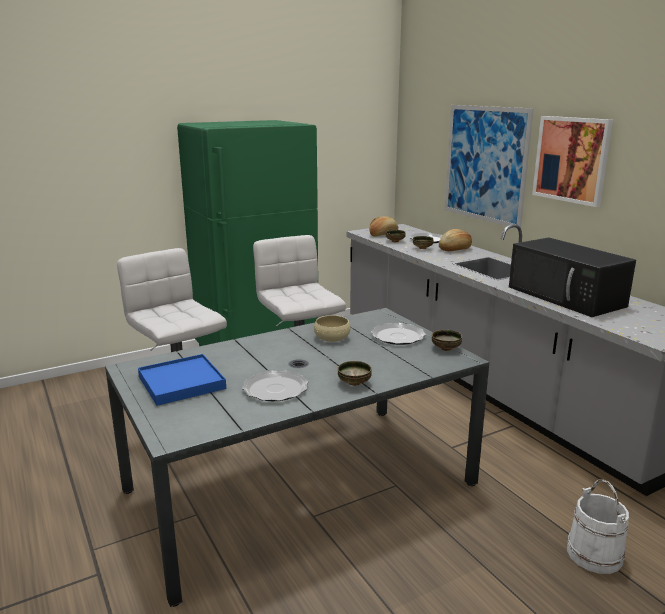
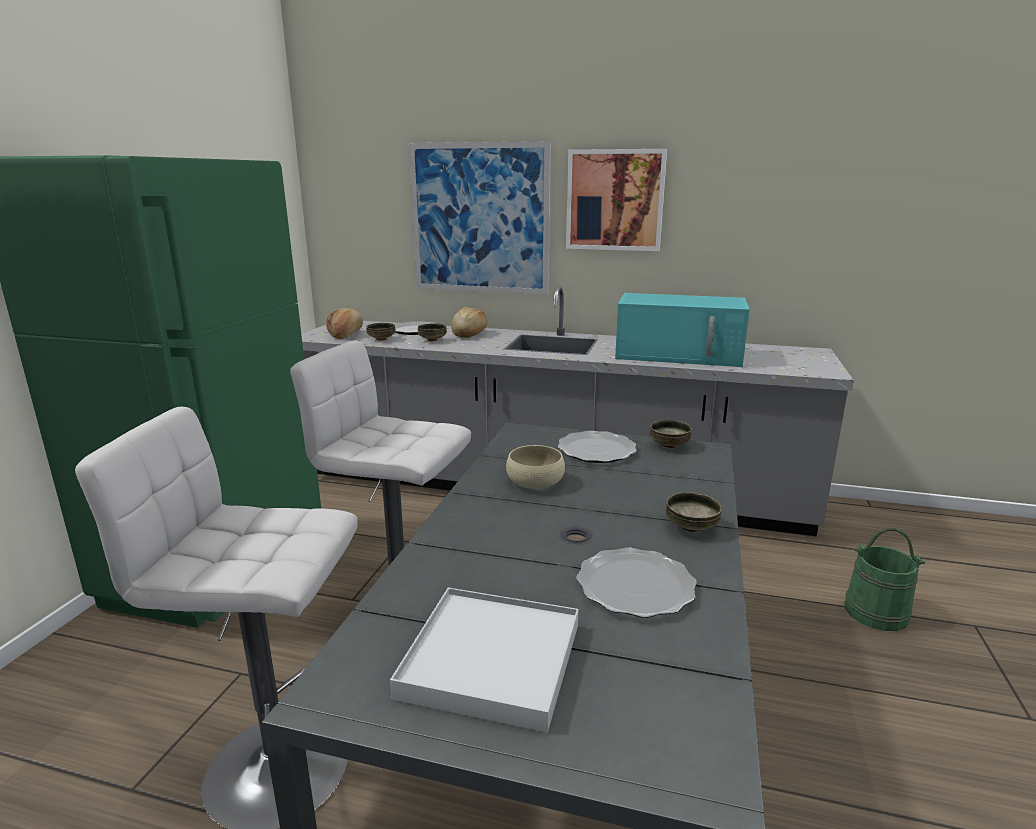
camera: 45 degrees left, 0 degrees up
blue tray [138,354,226,406] -> white tray [390,588,579,733]
black microwave [509,237,636,317] -> turquoise microwave [615,293,750,367]
white bucket [567,479,629,574] -> green bucket [844,528,925,631]

